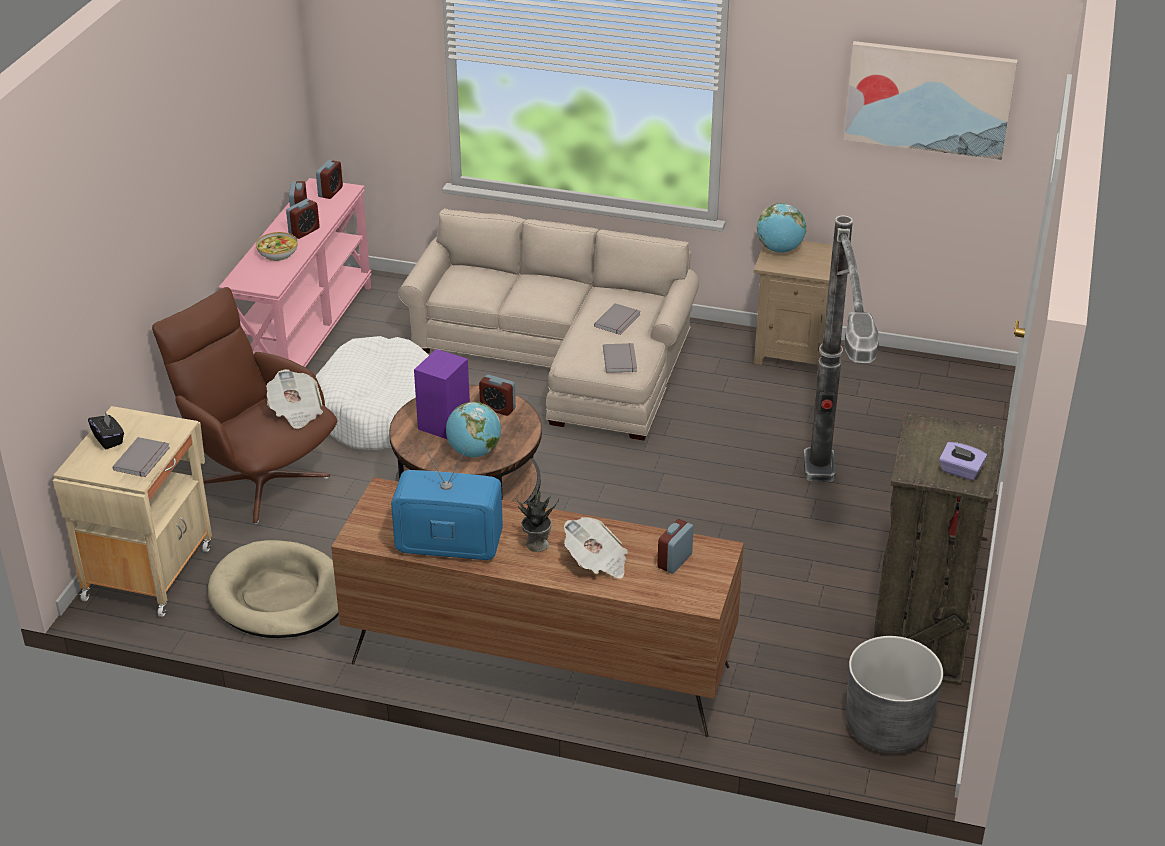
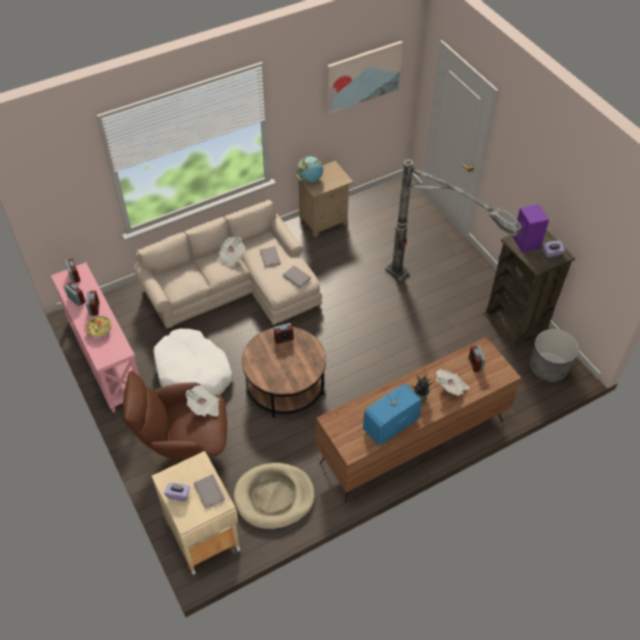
camera: 45 degrees left, 15 degrees up
black tissue box [88,411,124,449] -> purple tissue box [164,483,190,501]
purple speaker [414,349,470,440] -> purple speaker moved to [513,204,549,253]
globe [446,402,501,457] -> none
none -> newspaper [217,237,245,267]

